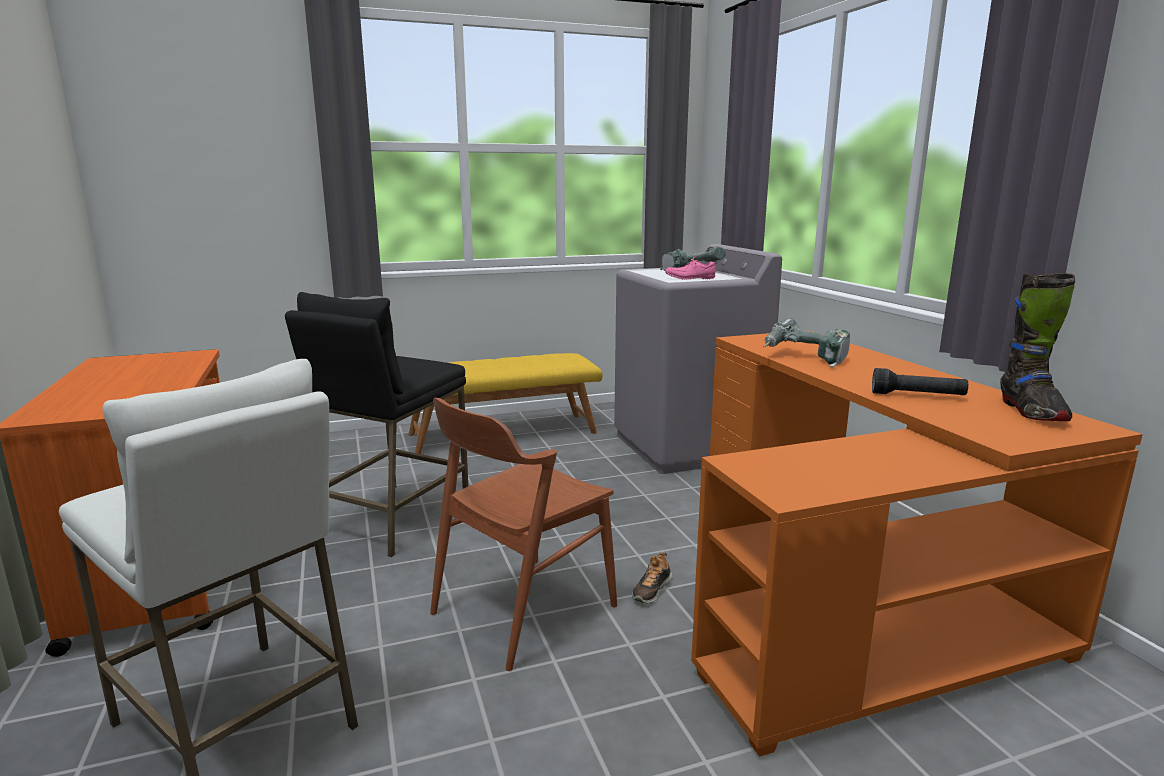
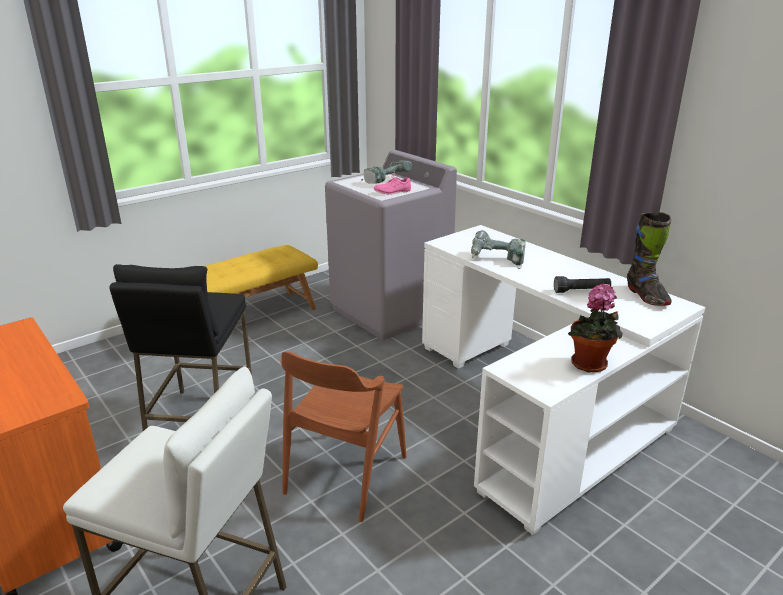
camera: 20 degrees left, 10 degrees up
shoe [632,553,673,603] -> none
orange desk [691,330,1143,757] -> white desk [422,225,705,535]
none -> potted plant [568,284,623,372]

